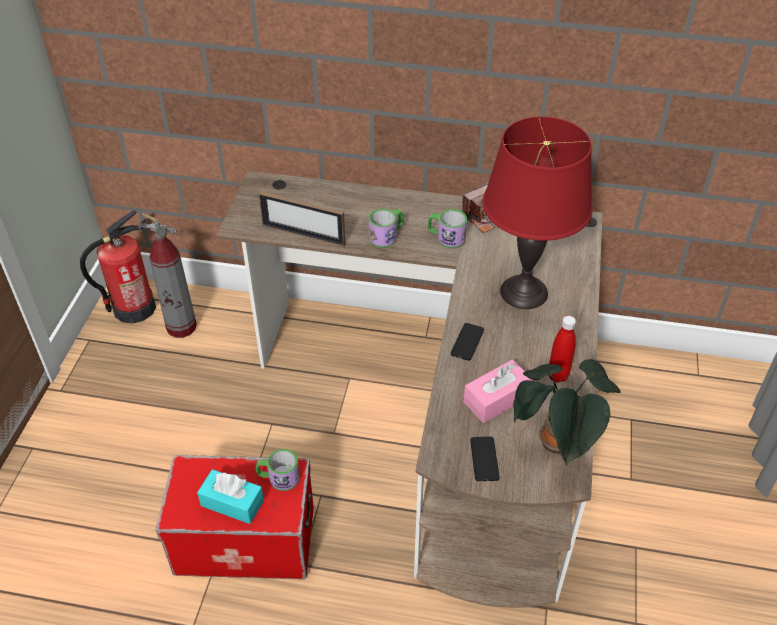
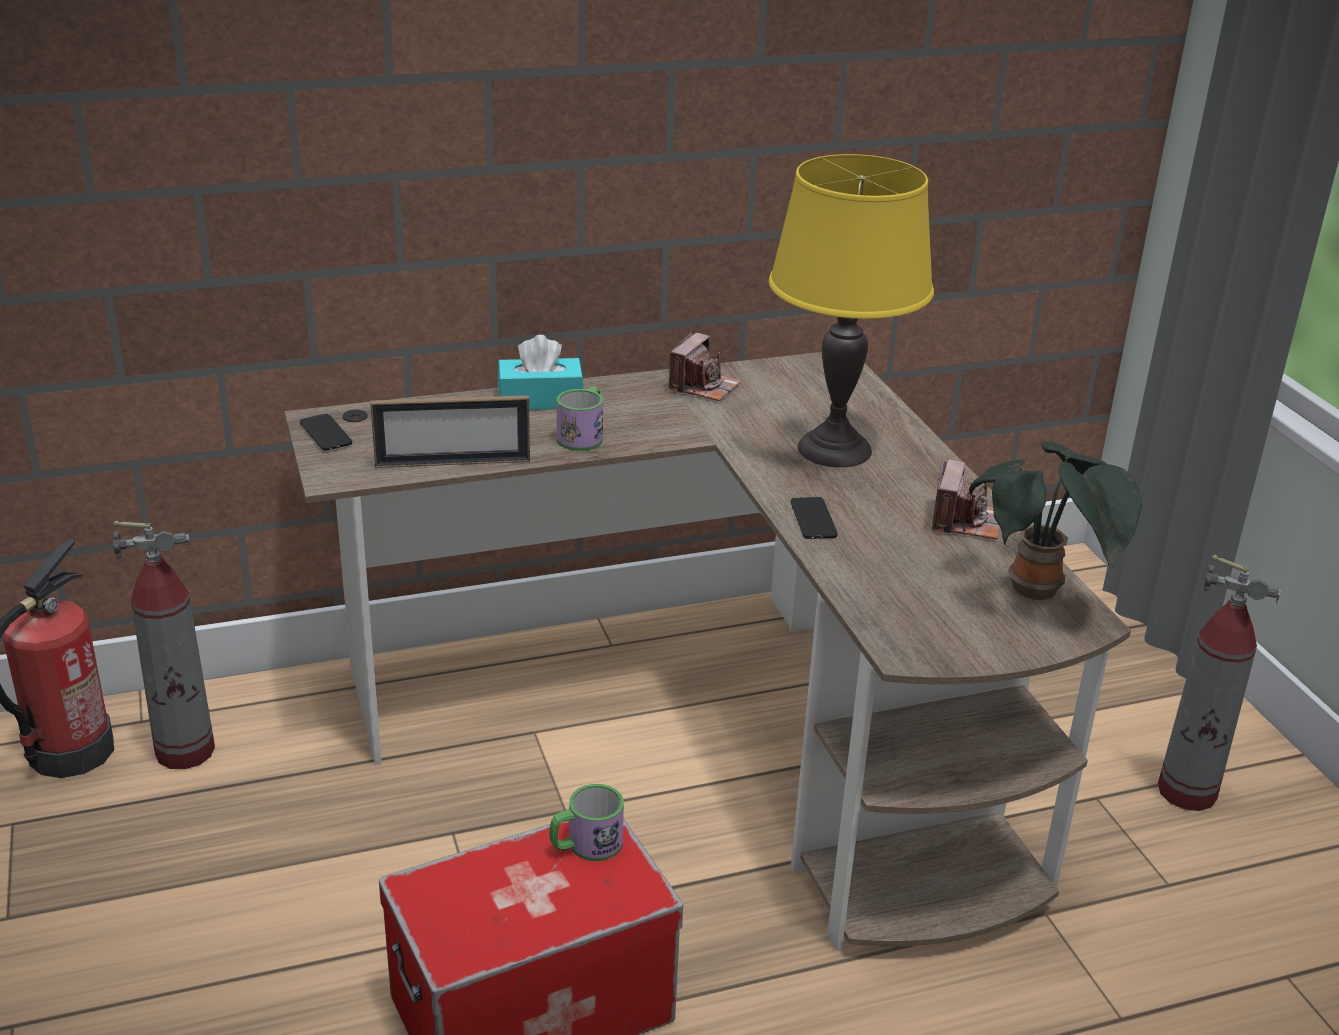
camera: 30 degrees left, 15 degrees down
turquoise tissue box [197,469,264,524] -> turquoise tissue box moved to [498,335,583,410]
mug [427,209,467,249] -> none
pink tissue box [464,360,533,423] -> none
phone [470,436,500,481] -> phone moved to [300,414,352,450]
red table lamp [483,117,593,309] -> yellow table lamp [769,154,934,467]
red bottle [549,316,576,383] -> camera [932,459,1000,539]
none -> fire extinguisher [1158,555,1281,811]

